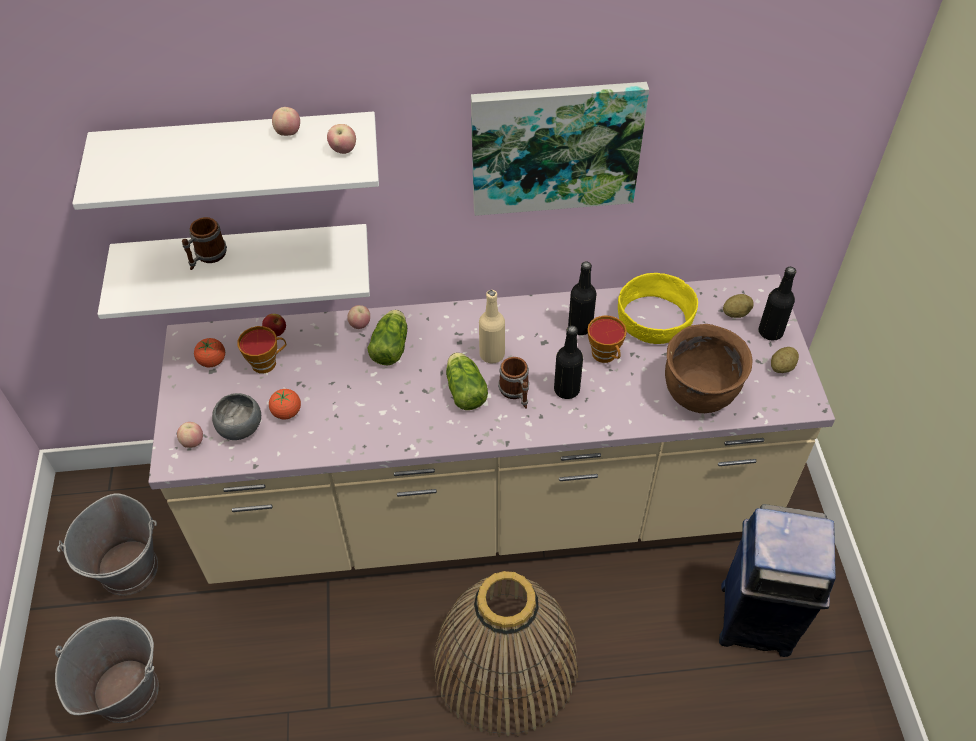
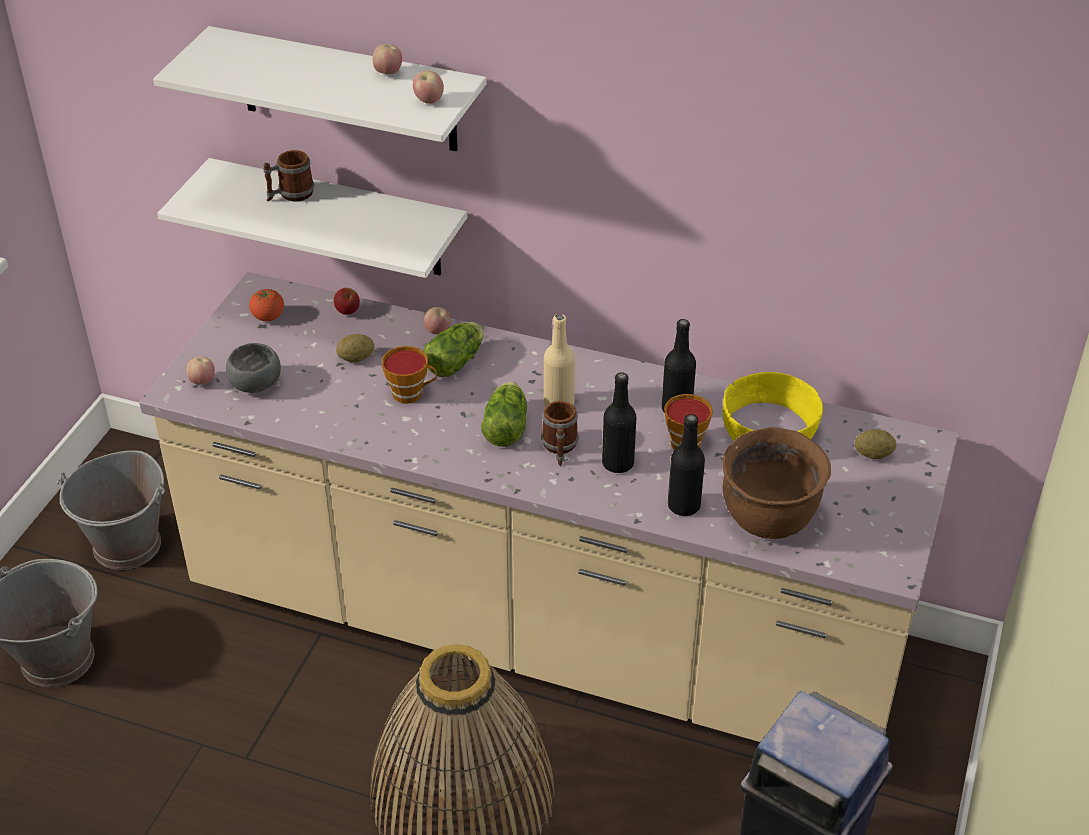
camera: 25 degrees right, 10 degrees down
cup [238,326,286,373] -> cup moved to [382,346,437,404]
tomato [269,389,301,419] -> none
picture [471,82,649,216] -> none
black bottle [758,267,796,340] -> black bottle moved to [668,414,705,516]
potato [771,347,799,373] -> potato moved to [336,334,375,362]

